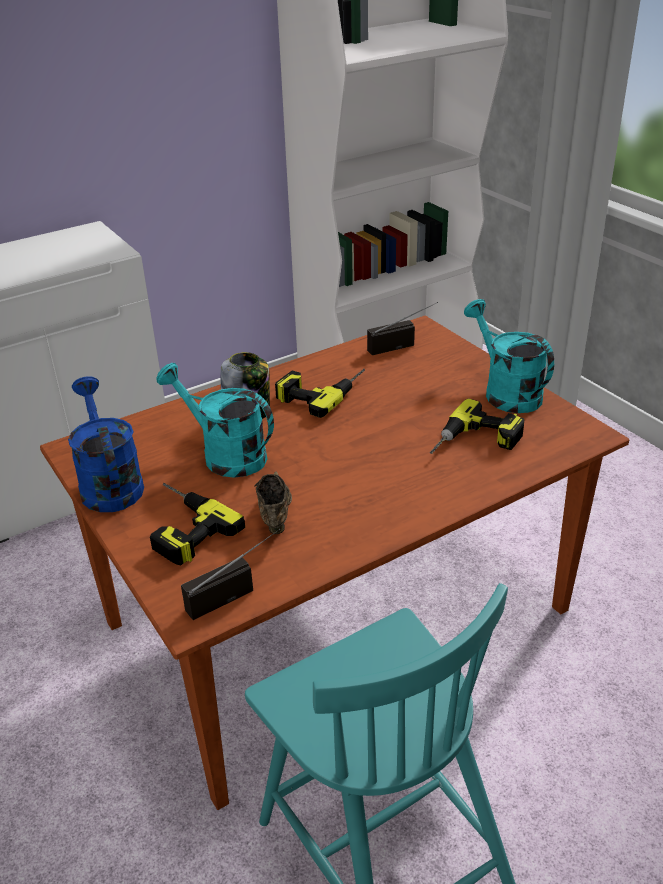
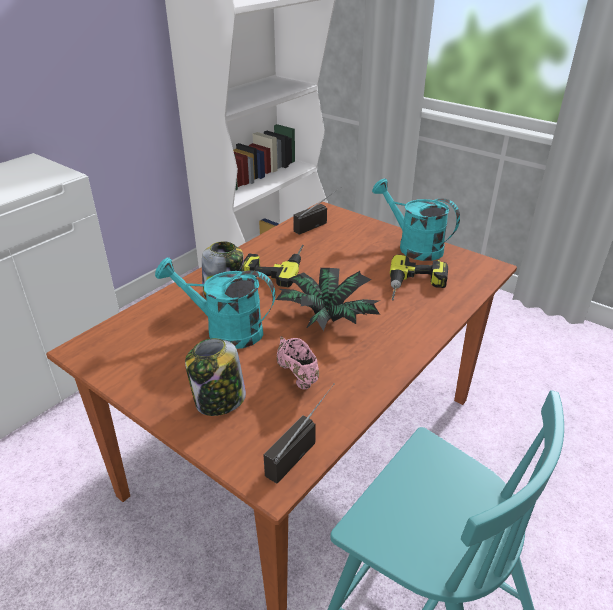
camera: 20 degrees left, 0 degrees up
blue watering can [68,376,144,512] -> none
power drill [150,483,245,566] -> jar [185,338,246,416]
brown shoe [254,471,292,534] -> pink shoe [277,336,319,389]
none -> potted plant [276,268,380,331]

